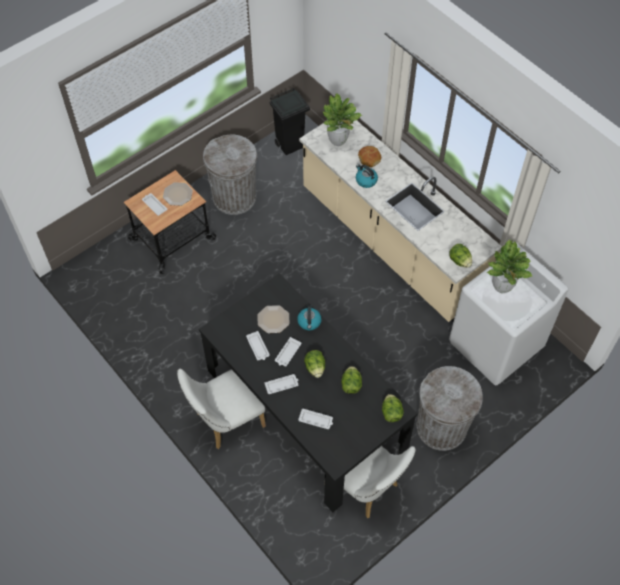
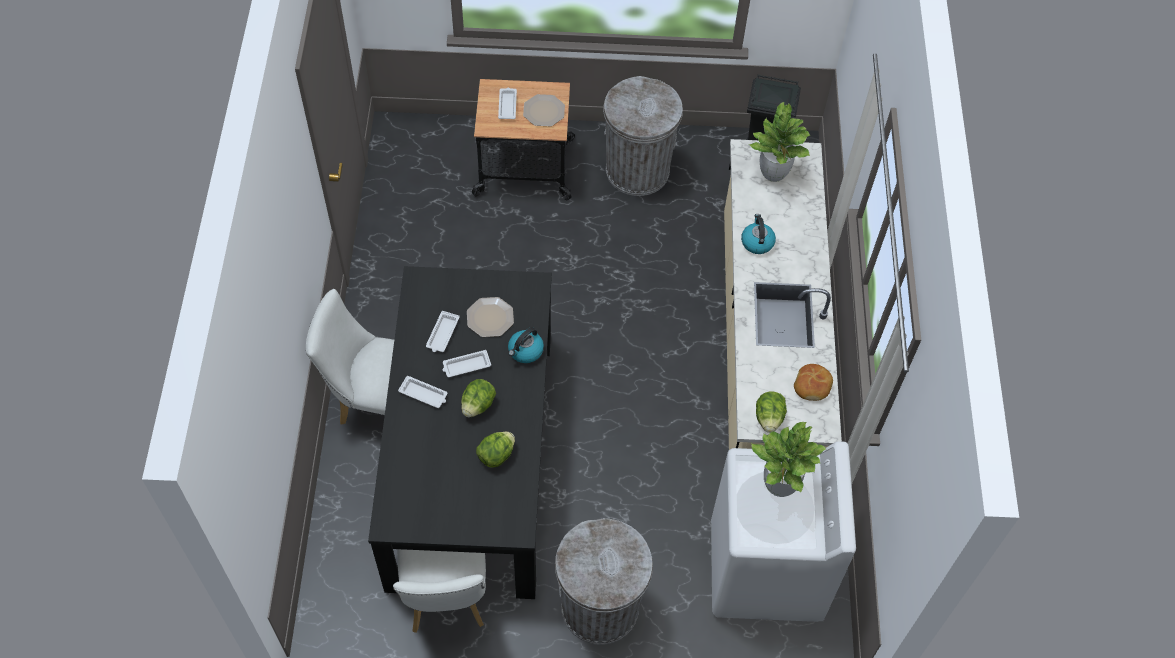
camera: 40 degrees right, 0 degrees up
white tray [298,409,333,429] -> none
bread [358,146,381,167] -> bread moved to [794,364,833,401]
lettuce [382,394,404,422] -> none

